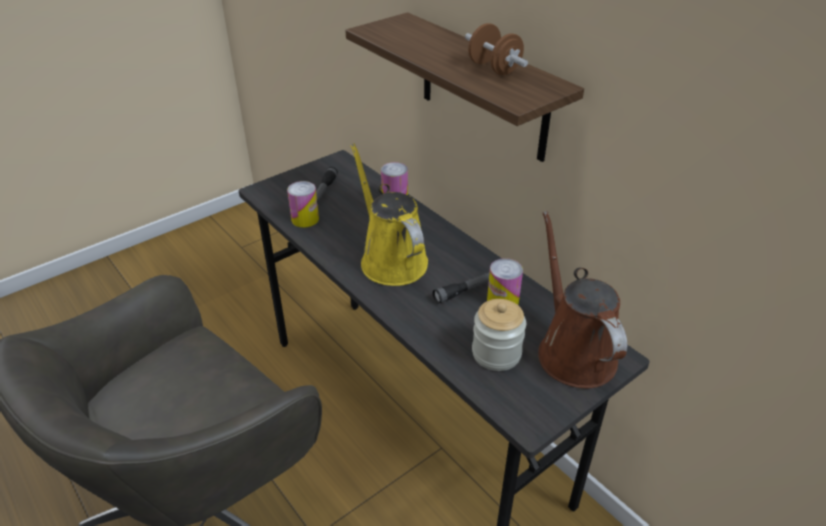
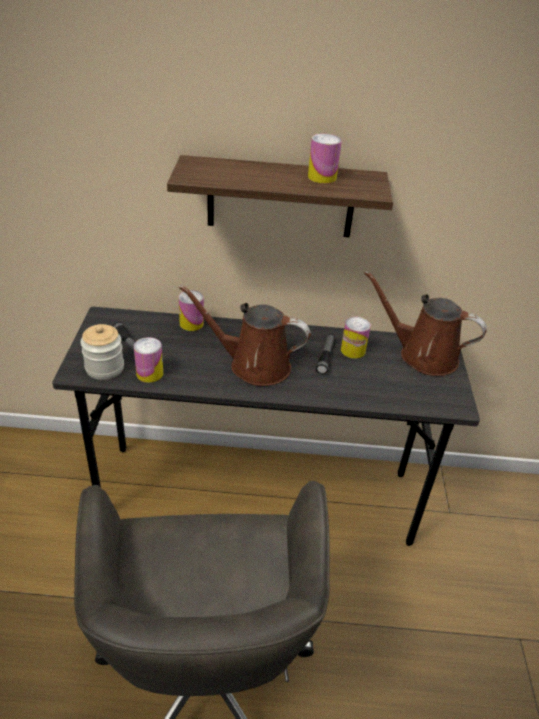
camera: 50 degrees left, 0 degrees up
yellow watering can [350,144,428,286] -> brown watering can [179,285,311,386]
brown dumbbell [465,23,528,75] -> can [308,134,342,184]
jar [472,299,526,371] -> jar moved to [81,324,124,380]

